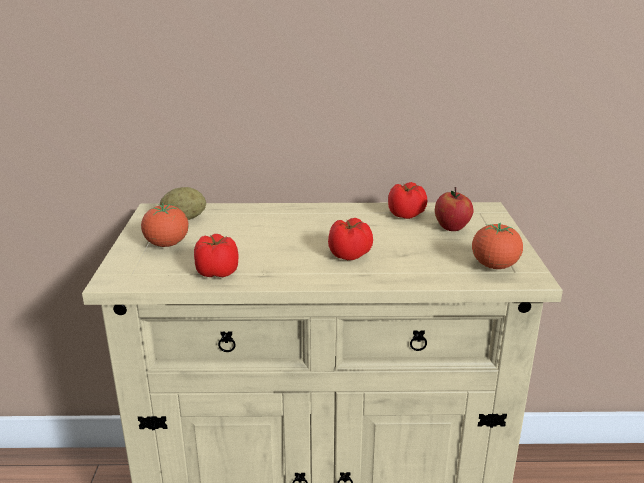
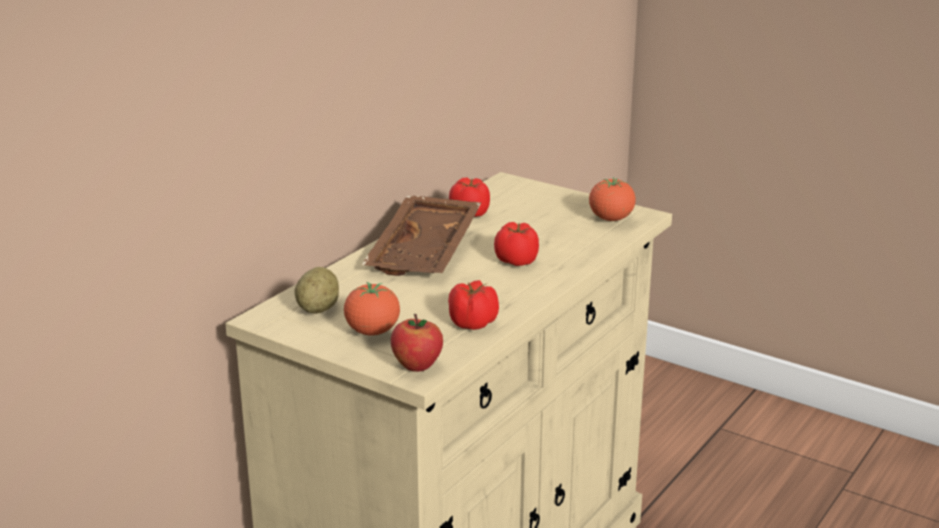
camera: 55 degrees left, 0 degrees up
apple [435,187,474,231] -> apple moved to [391,314,443,372]
none -> brown tray [362,195,481,276]

